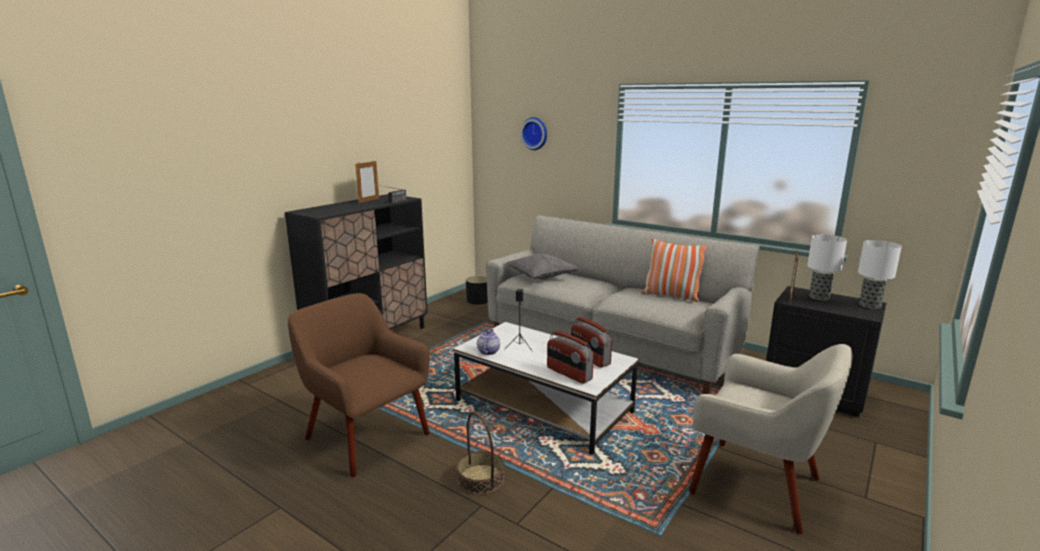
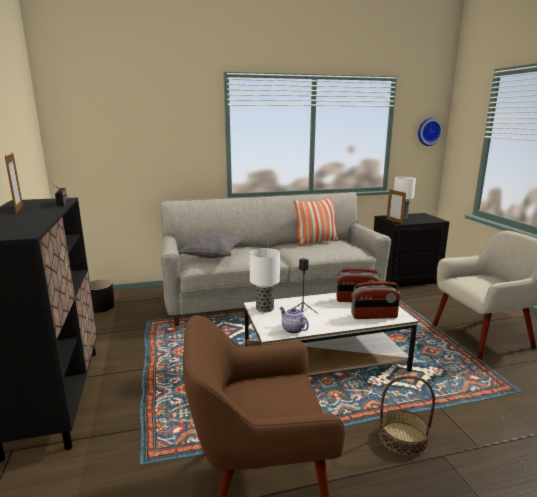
camera: 50 degrees left, 0 degrees up
wall clock [520,117,547,150] -> wall clock moved to [418,118,443,146]
table lamp [858,240,902,309] -> table lamp moved to [249,248,280,313]

